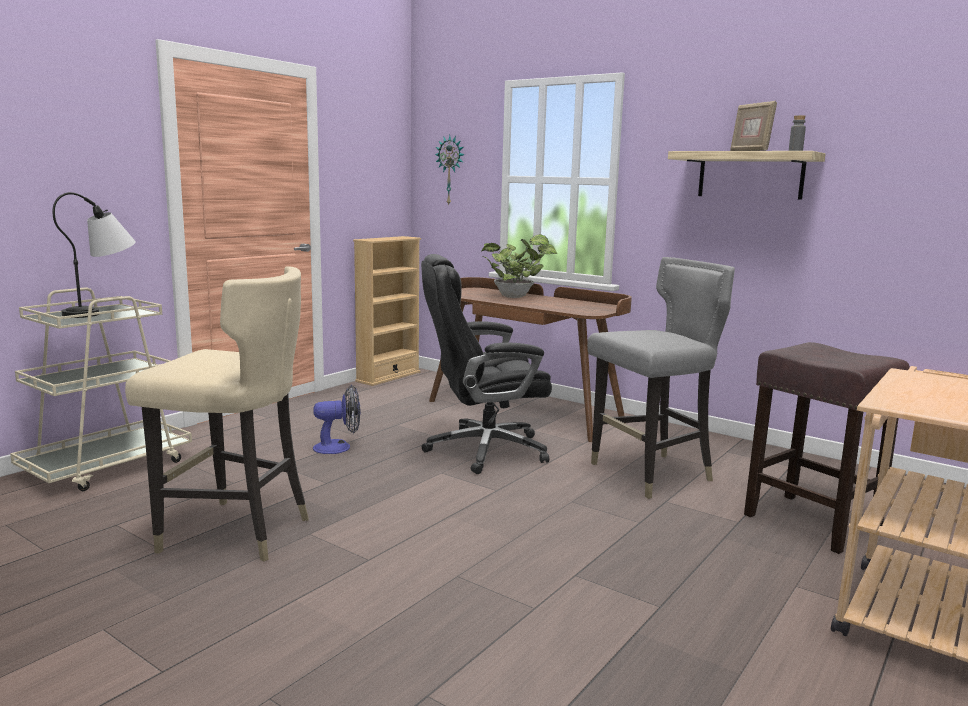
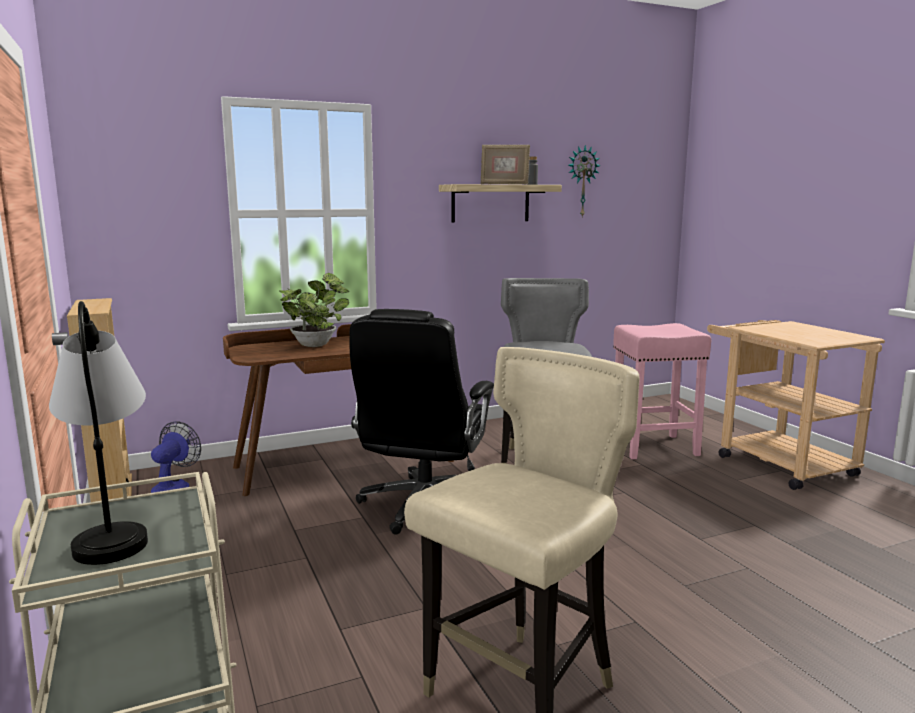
camera: 60 degrees left, 0 degrees up
fan [313,385,361,454] -> fan moved to [151,422,201,493]
wall clock [435,135,465,206] -> wall clock moved to [569,144,601,218]
brown stool [744,342,910,554] -> pink stool [613,323,711,459]

